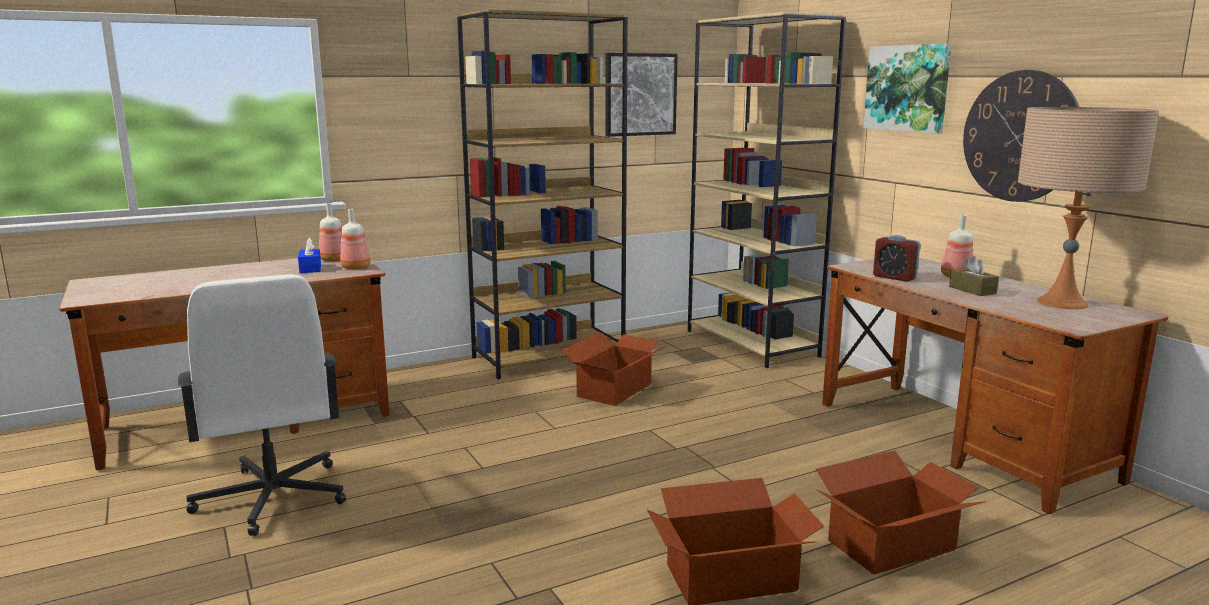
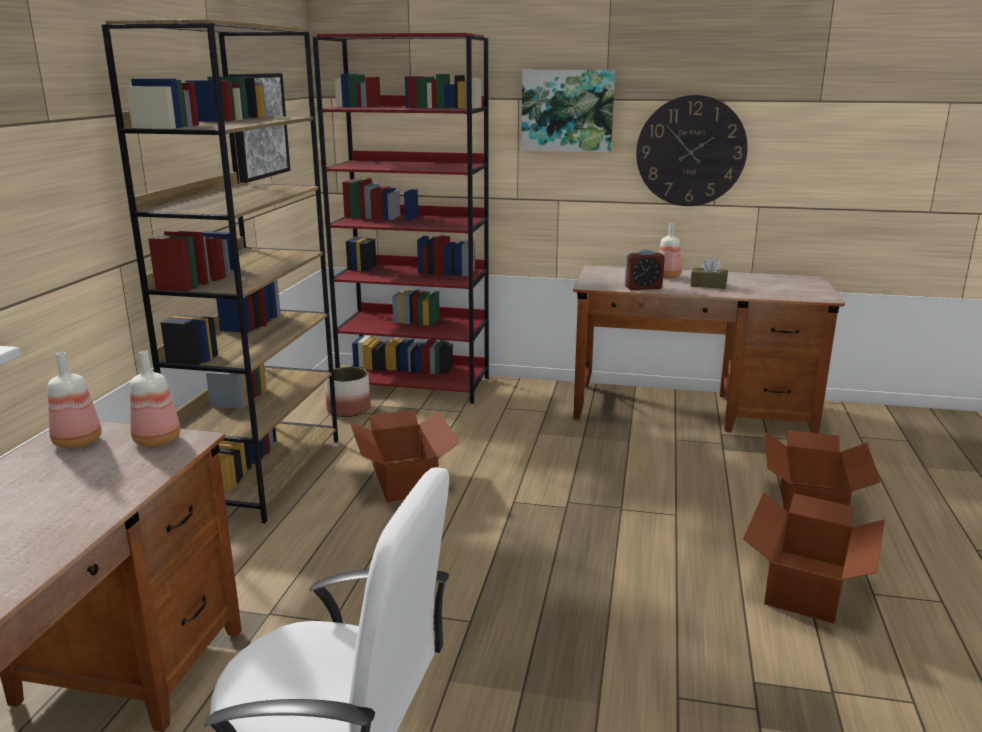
camera: 50 degrees left, 5 degrees up
blue tissue box [298,238,321,273] -> none
beige bookcase [688,12,846,368] -> red bookcase [312,33,489,404]
beige table lamp [1018,107,1159,309] -> none
none -> planter [325,367,370,417]

